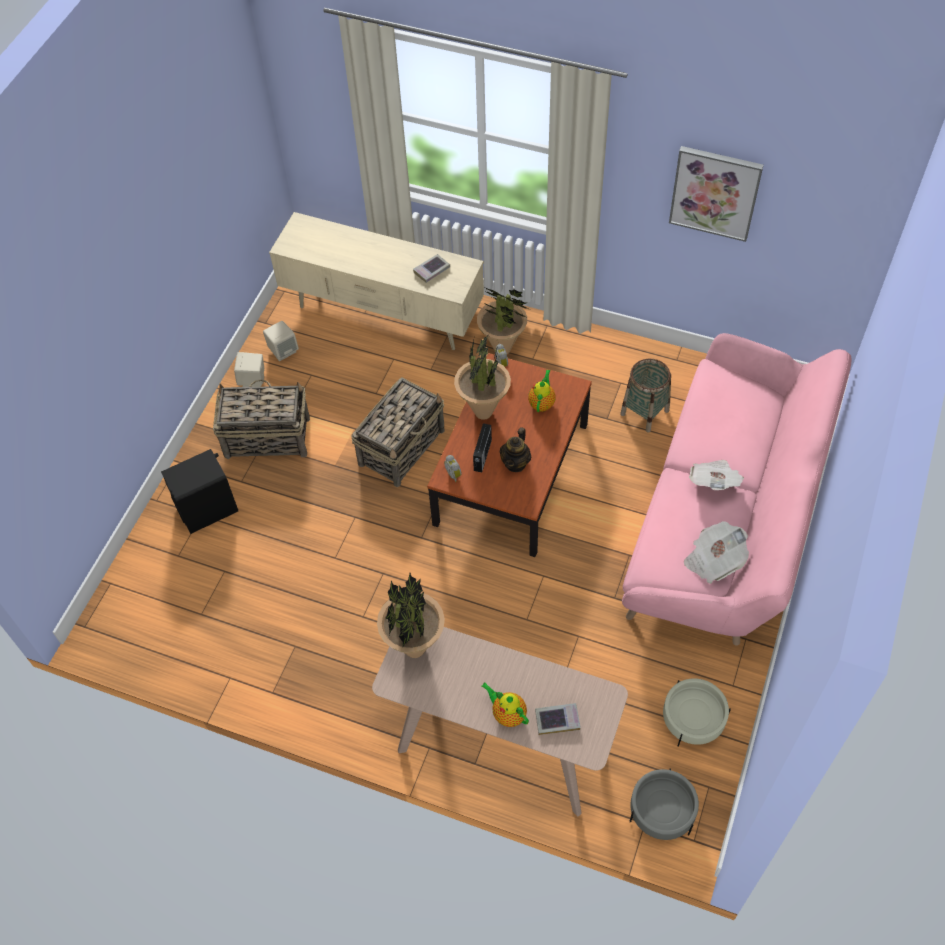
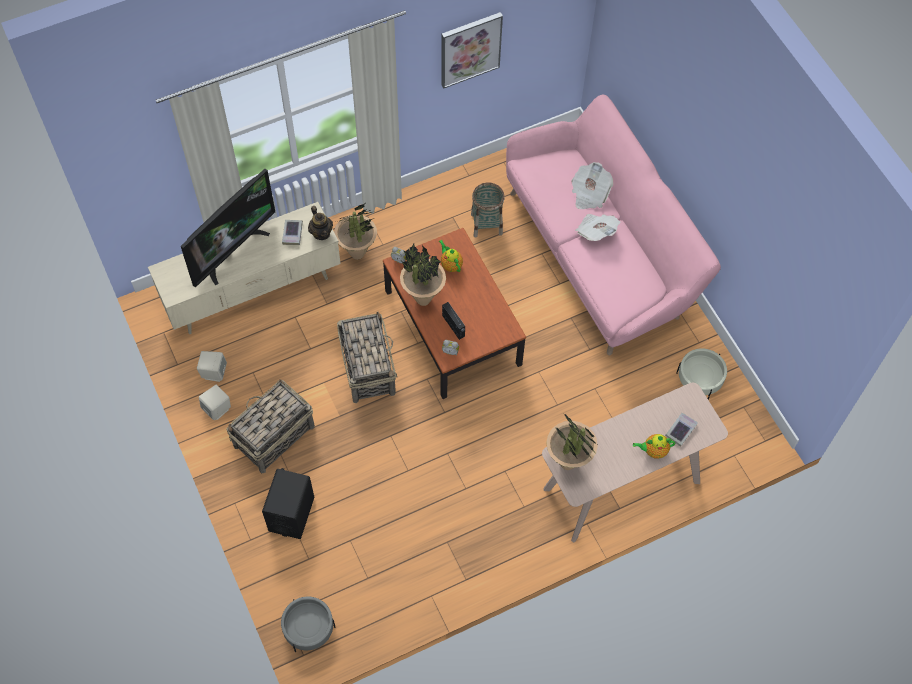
camera: 50 degrees left, 5 degrees up
teapot [500,427,531,472] -> teapot moved to [308,206,333,240]
grey planter [629,768,699,840] -> grey planter moved to [281,597,336,652]
newspaper [684,521,749,584] -> newspaper moved to [571,162,613,209]
none -> television [181,169,275,288]

